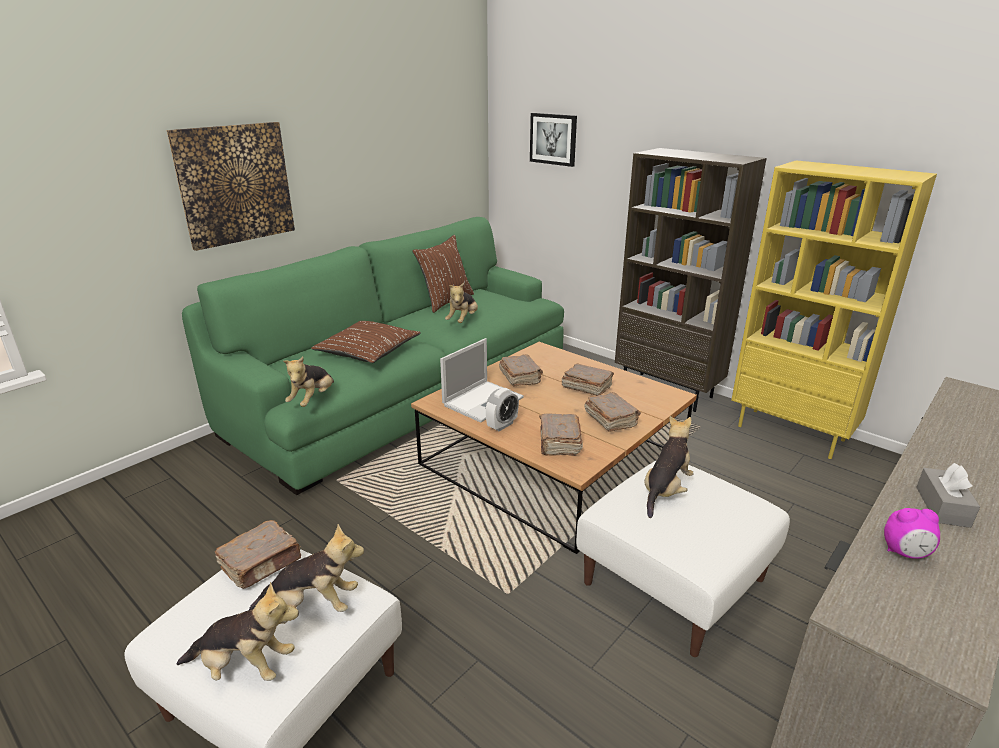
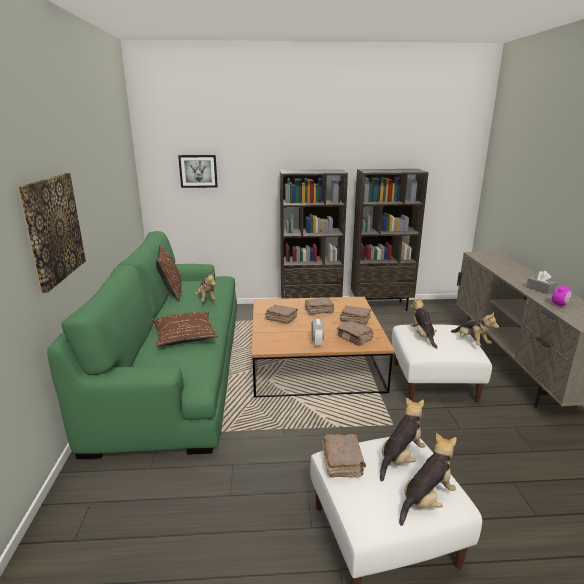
camera: 45 degrees left, 5 degrees down
plush toy [283,357,334,407] -> plush toy moved to [451,312,499,346]
laptop [440,338,524,423] -> none
yellow bookcase [731,160,937,459] -> brown bookcase [351,169,429,311]

